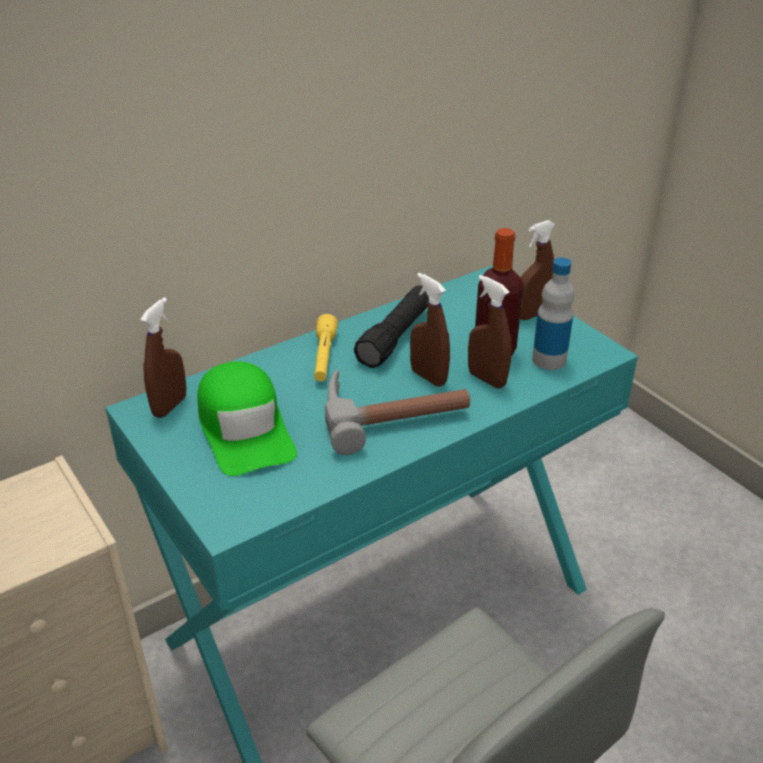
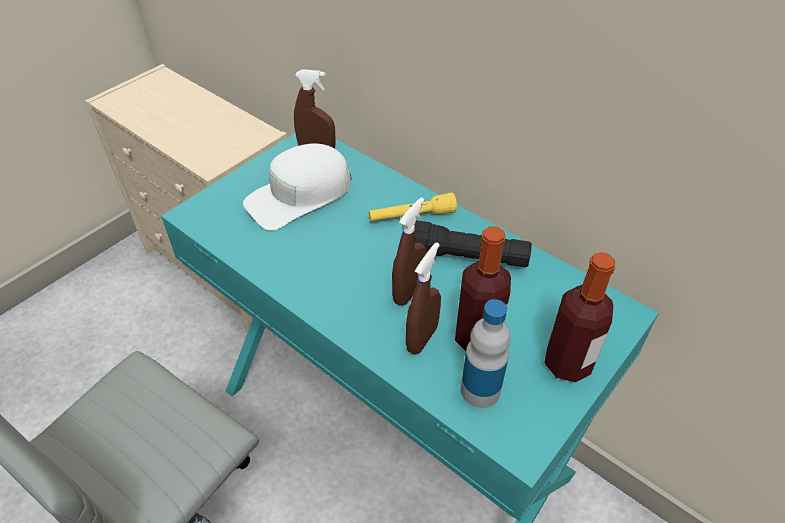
camera: 75 degrees right, 10 degrees up
green cap [197,361,297,476] -> white cap [243,143,351,231]
hammer [325,369,470,455] -> none
brown spray bottle [520,220,556,320] -> bottle [544,252,615,382]

